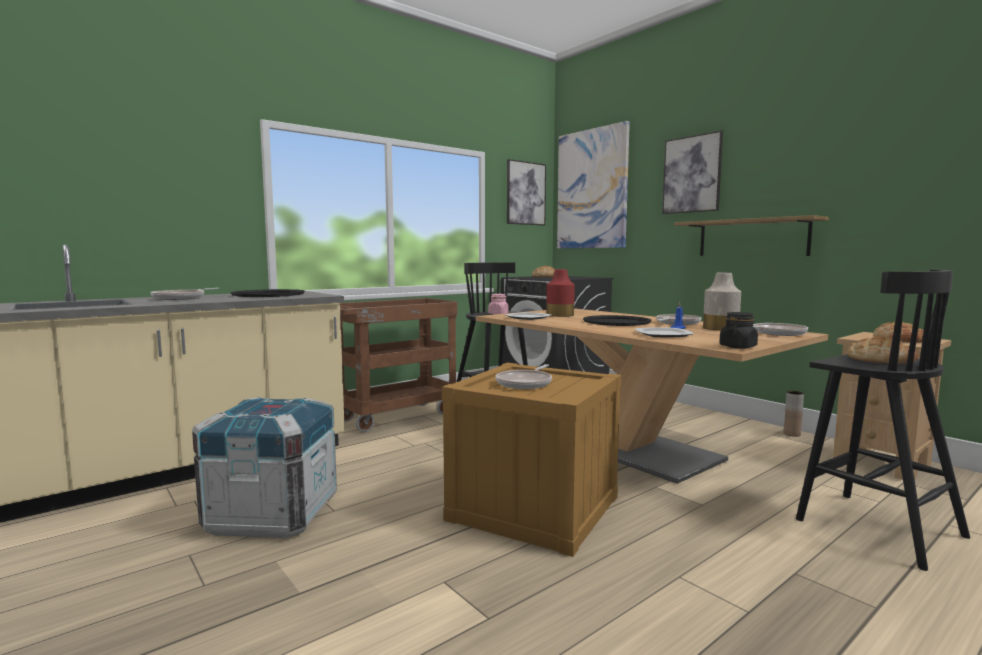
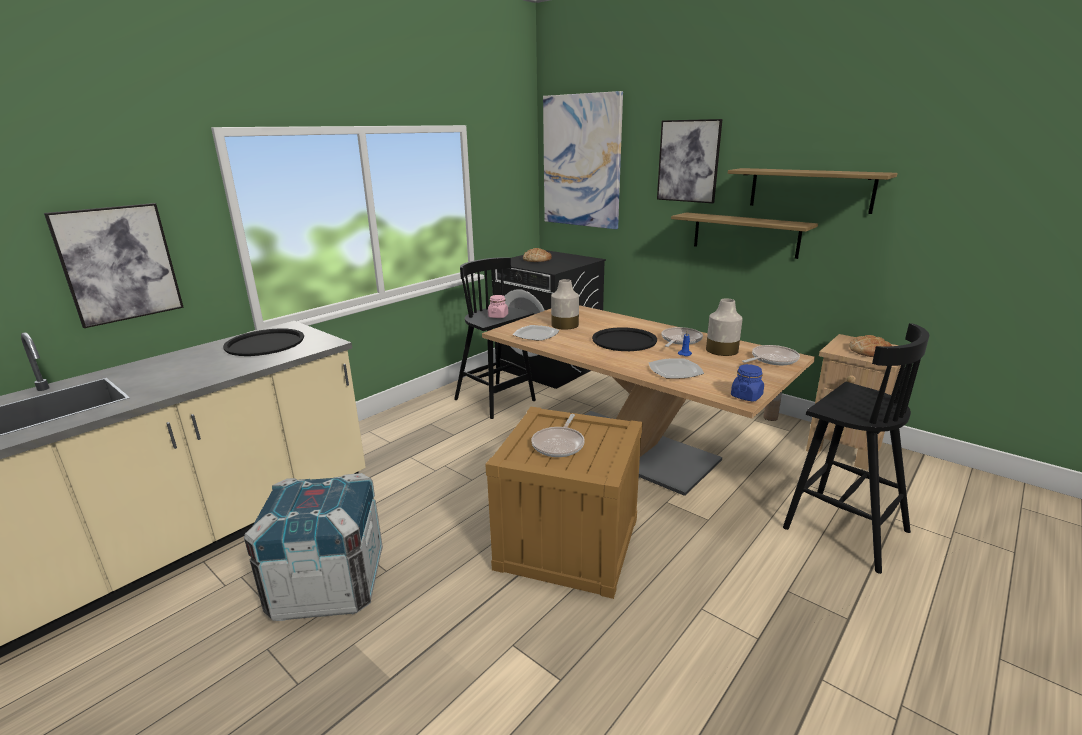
camera: 10 degrees left, 15 degrees up
frying pan [151,288,219,300] -> none
brown cart [339,298,457,432] -> none
picture [507,159,546,225] -> picture moved to [44,203,184,328]
red vase [546,269,575,317] -> beige vase [551,279,579,330]
black jar [719,312,758,349] -> blue jar [731,364,764,401]
bread [847,337,918,364] -> none
none -> shelf [728,168,898,214]

